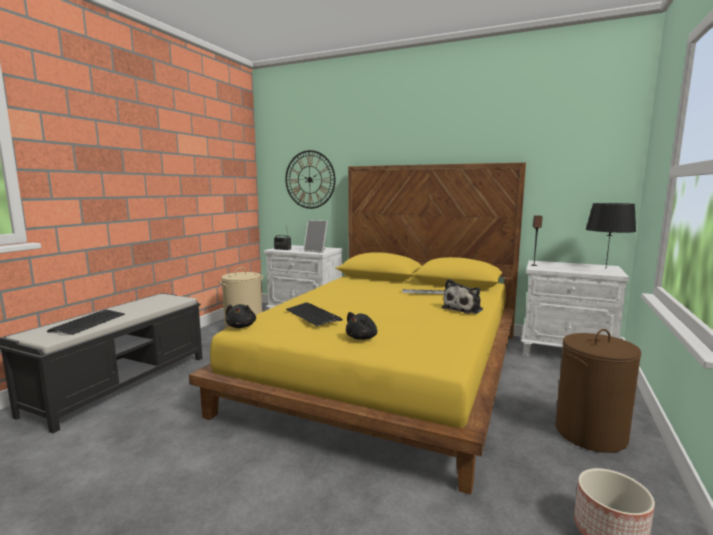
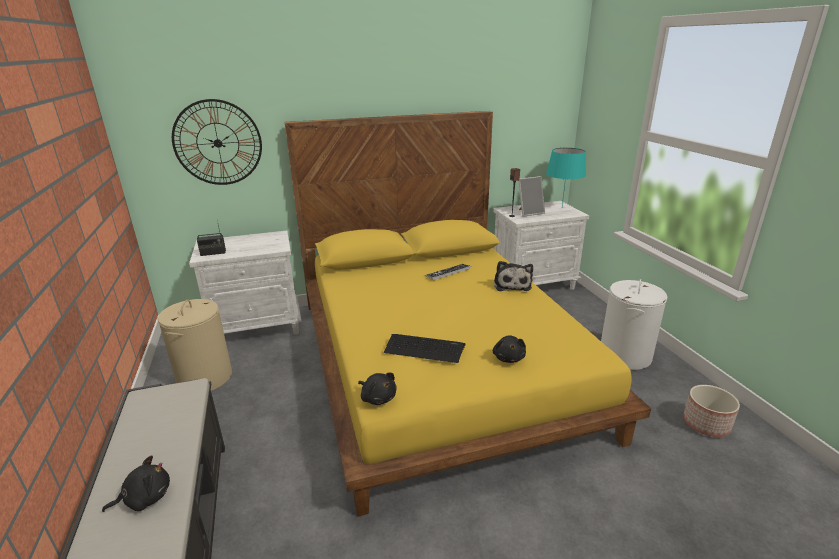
camera: 40 degrees left, 15 degrees up
keyboard [47,309,125,335] -> black plush toy [102,455,170,512]
picture frame [303,220,328,252] -> picture frame moved to [519,176,545,217]
brown laundry basket [555,329,642,453] -> white laundry basket [601,279,668,370]
black table lamp [586,203,636,267] -> turquoise table lamp [546,148,586,206]

